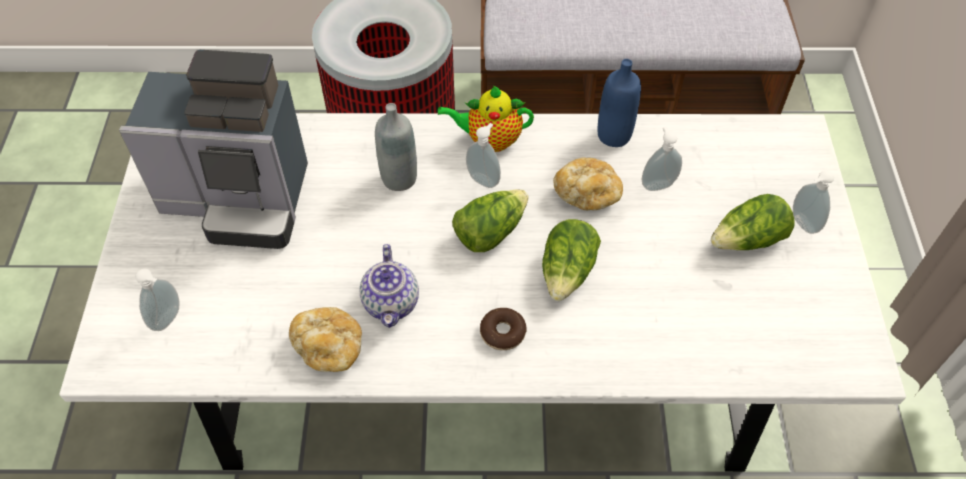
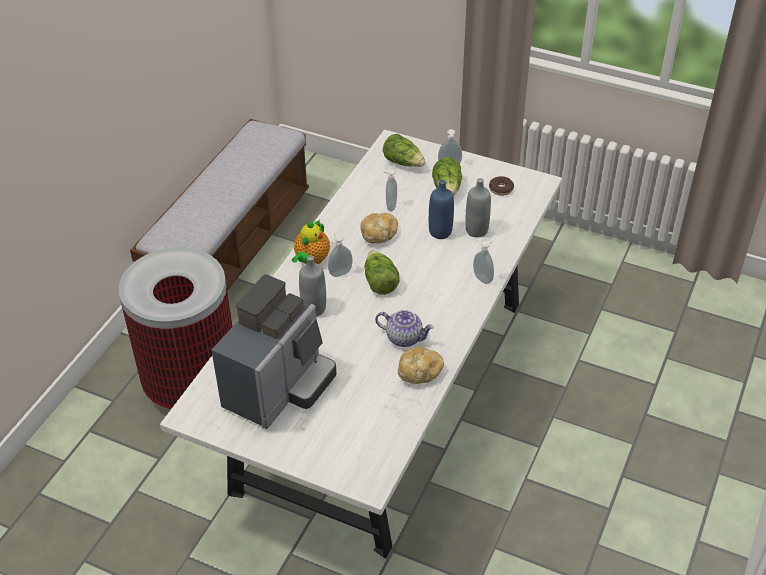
camera: 65 degrees left, 10 degrees down
soap dispenser [135,269,180,331] -> soap dispenser moved to [473,240,494,284]
donut [480,308,527,350] -> donut moved to [489,176,514,196]
lettuce [542,219,601,301] -> lettuce moved to [383,134,425,167]
blue bottle [598,59,641,147] -> blue bottle moved to [429,180,454,239]
none -> grey bottle [465,178,491,237]

